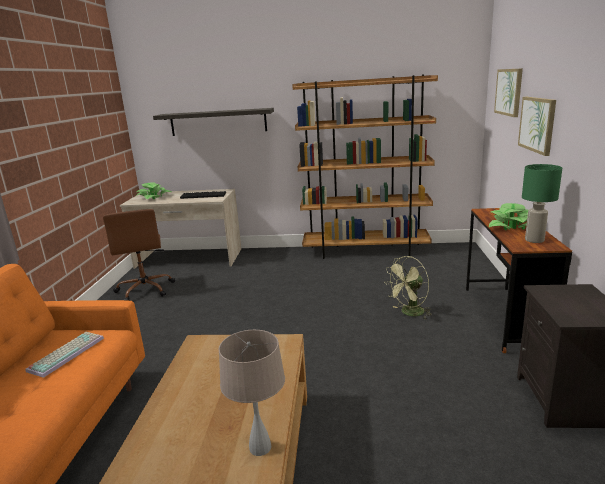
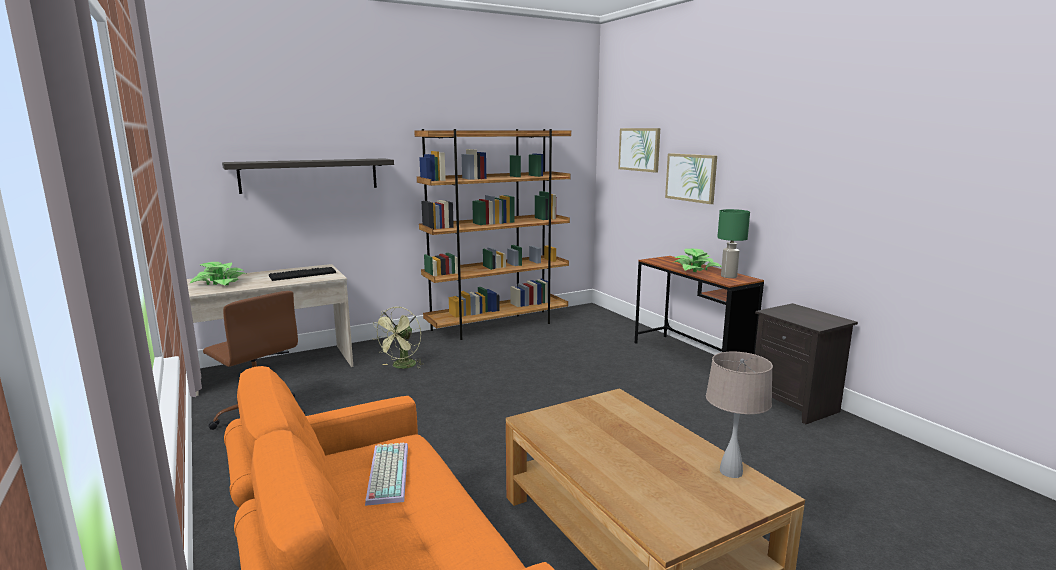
camera: 35 degrees left, 5 degrees down
green fan [385,256,432,320] -> green fan moved to [372,307,424,369]

